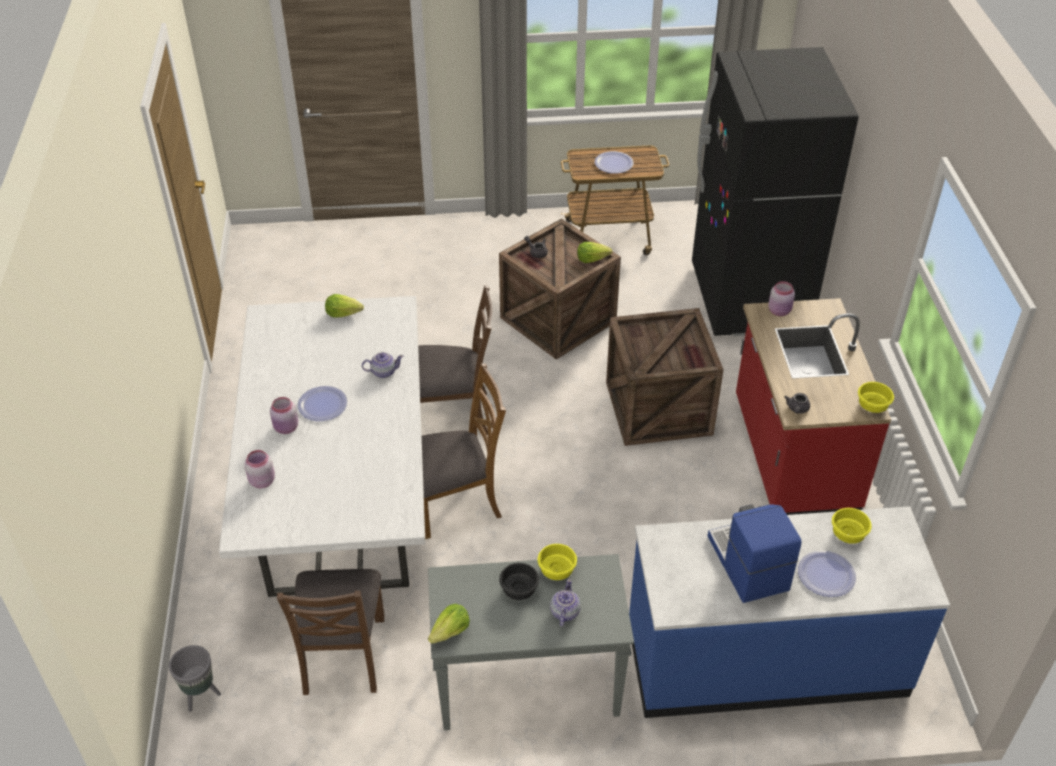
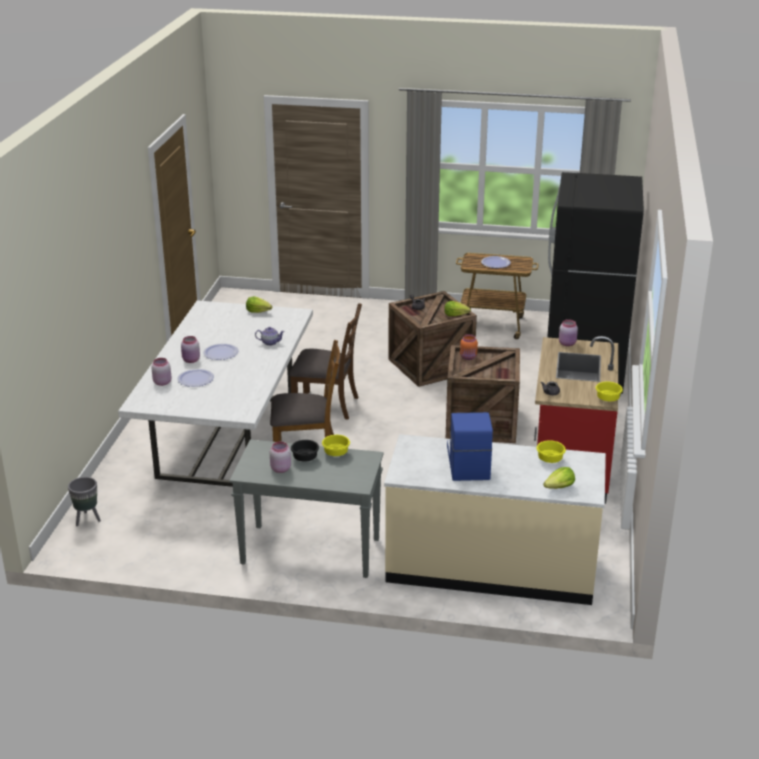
camera: 15 degrees right, 15 degrees down
brown chair [277,569,384,695] -> none
lettuce [428,604,470,644] -> lettuce moved to [543,467,575,489]
teapot [550,579,581,627] -> none
blue counter [629,506,950,718] -> beige counter [384,434,606,605]
plate [798,550,856,597] -> plate moved to [177,369,214,387]
none -> pink jar [270,442,291,473]
none -> orange jar [460,334,478,360]

